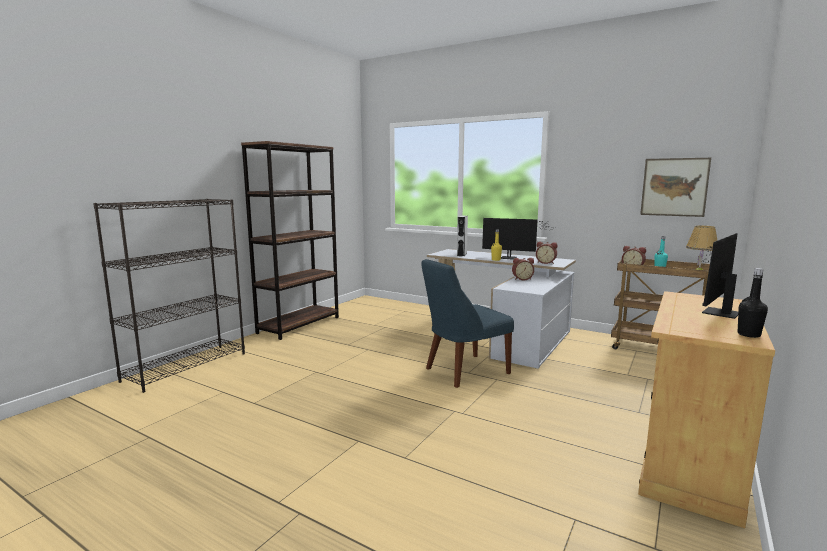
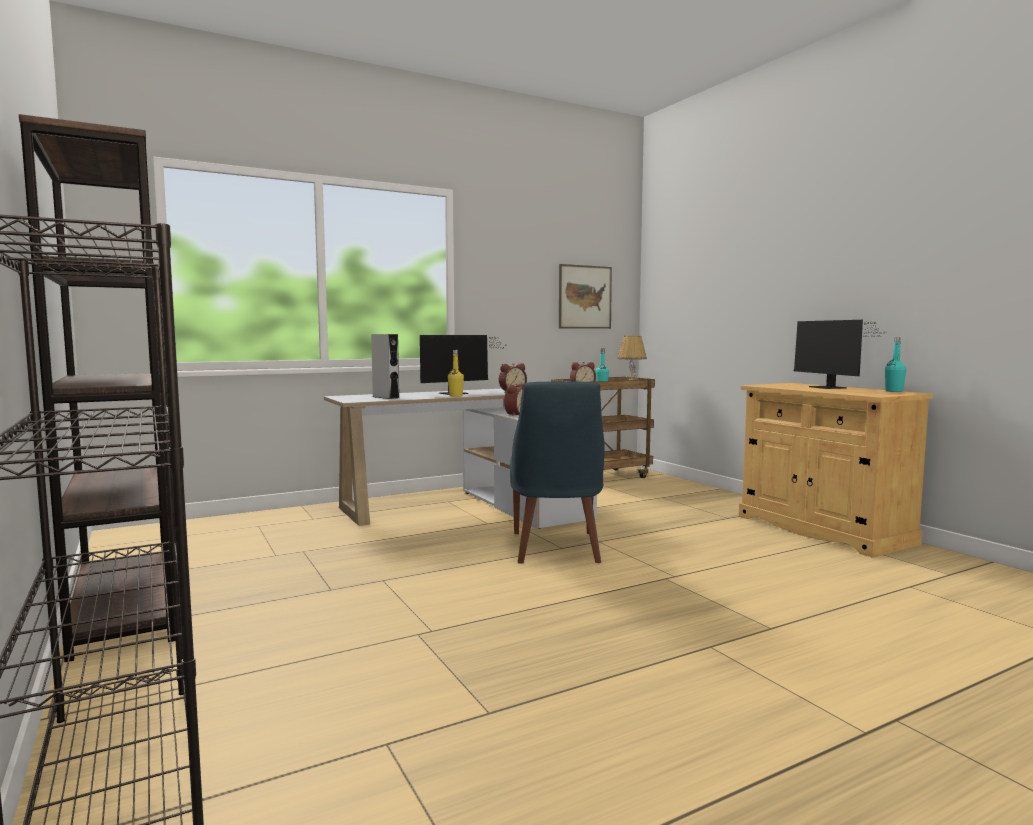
camera: 60 degrees left, 5 degrees down
black bottle [738,268,768,338] -> turquoise bottle [885,337,907,392]

